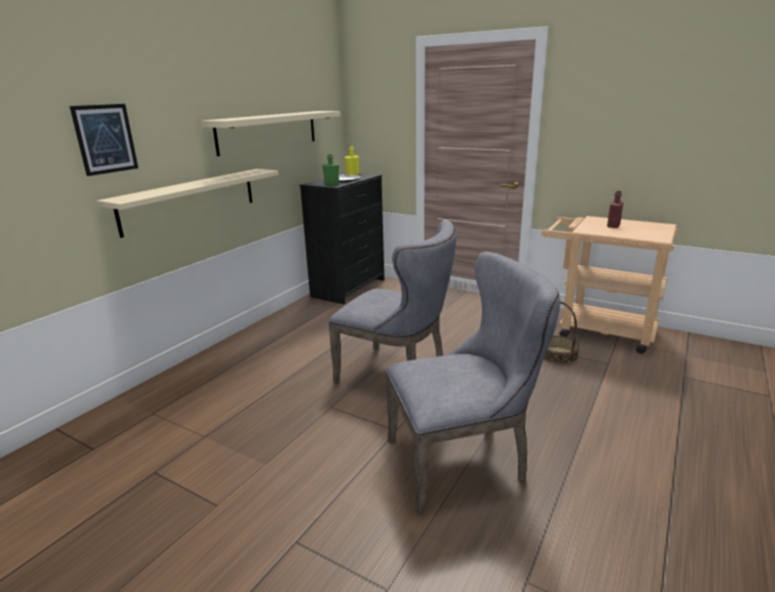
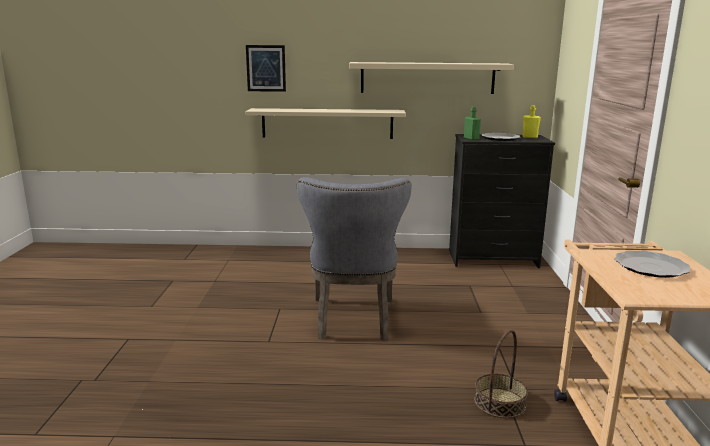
camera: 60 degrees right, 5 degrees down
grey chair [385,252,560,514] -> none
red bottle [607,190,623,228] -> plate [614,251,691,278]

